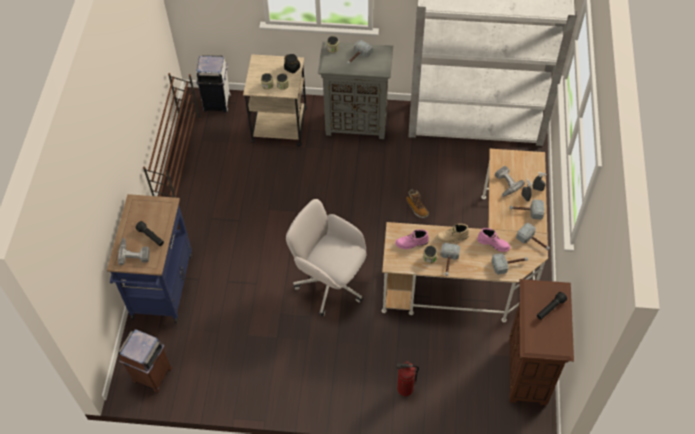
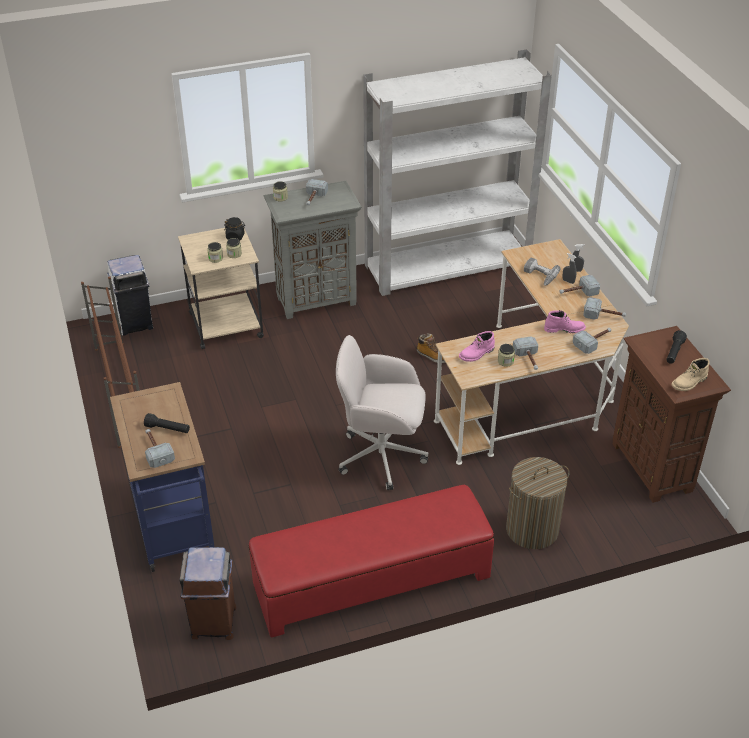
camera: 25 degrees left, 15 degrees down
power drill [118,238,150,265] -> hammer [145,429,175,468]
fire extinguisher [396,361,419,396] -> laundry basket [506,457,570,549]
beige boot [435,224,469,243] -> beige boot moved to [672,358,710,391]
none -> red bench [249,485,494,637]

